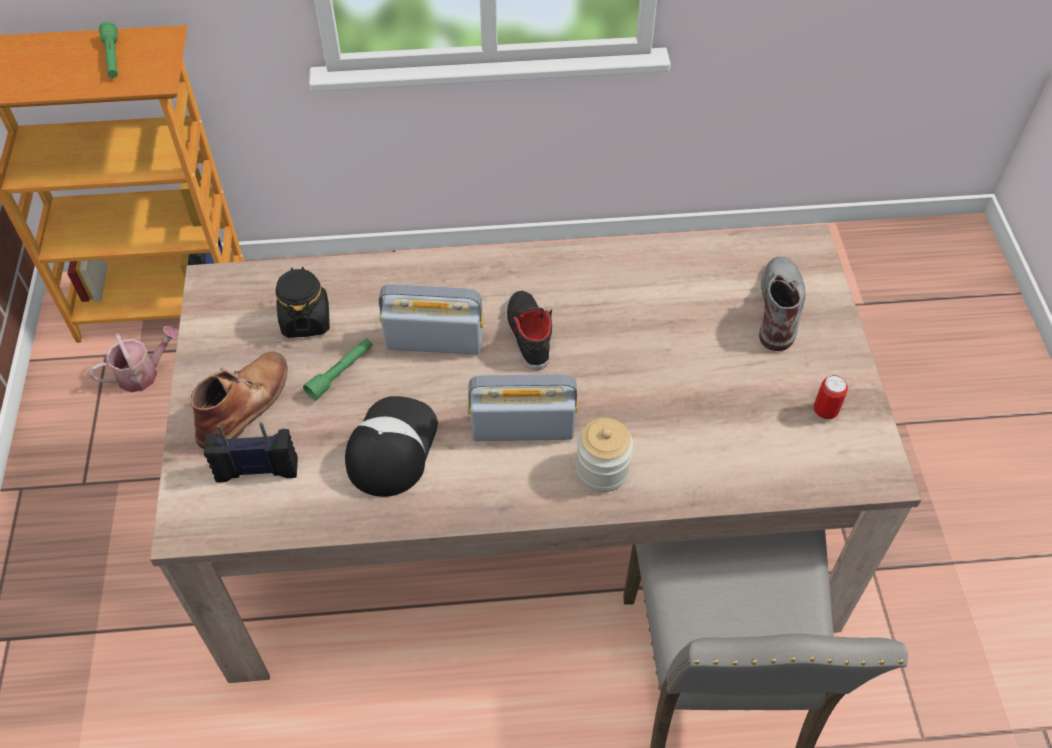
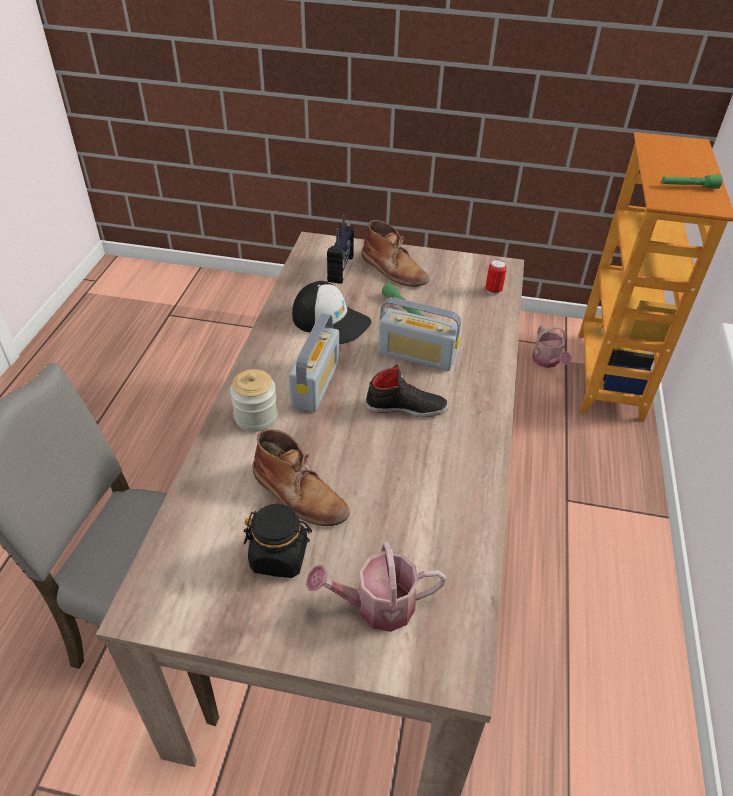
camera: 105 degrees right, 10 degrees down
black jar [275,266,330,338] -> black jar moved to [244,504,312,578]
radio [379,284,484,355] -> radio turned 90 degrees clockwise [378,297,461,371]
grey boot [759,256,806,351] -> watering can [306,542,446,632]
can [813,375,848,420] -> can moved to [486,259,507,295]
none -> brown boot [252,429,349,526]

